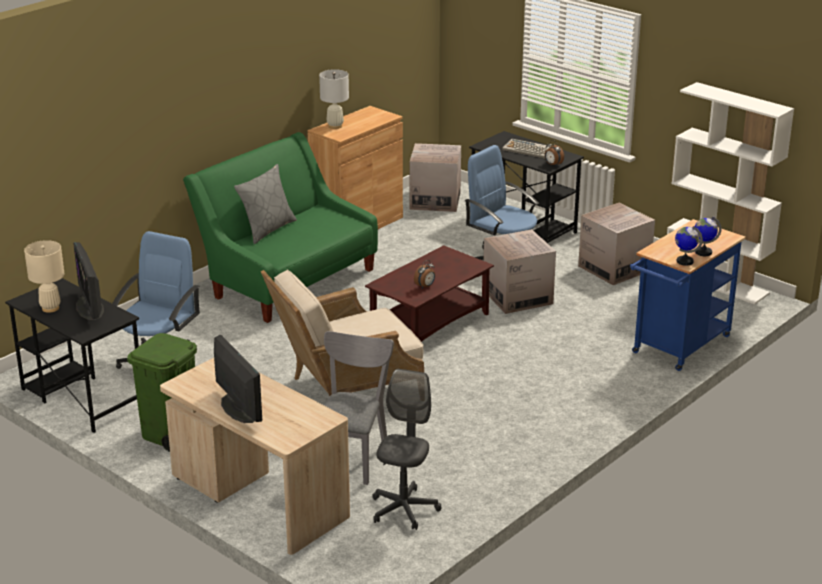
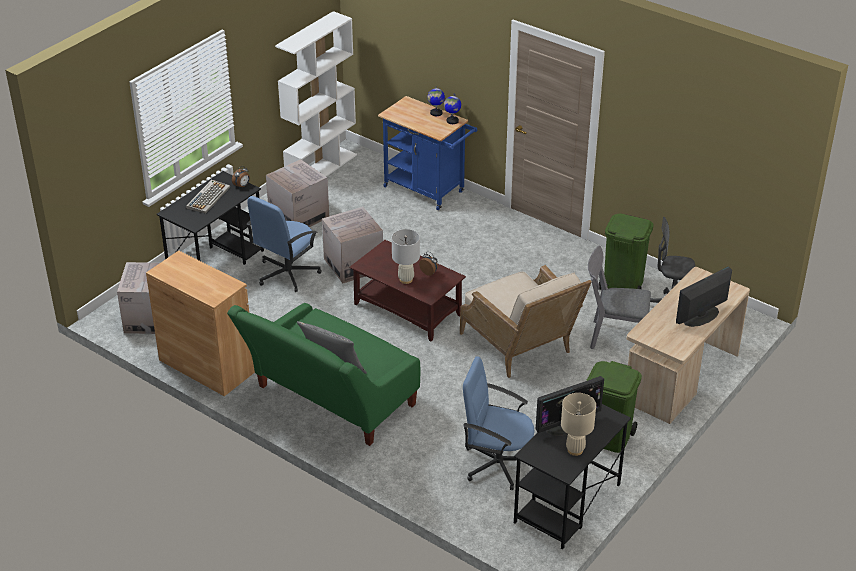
camera: 95 degrees left, 10 degrees up
white table lamp [319,69,349,129] -> white table lamp moved to [392,229,420,284]
none -> green trash can [599,213,654,290]

